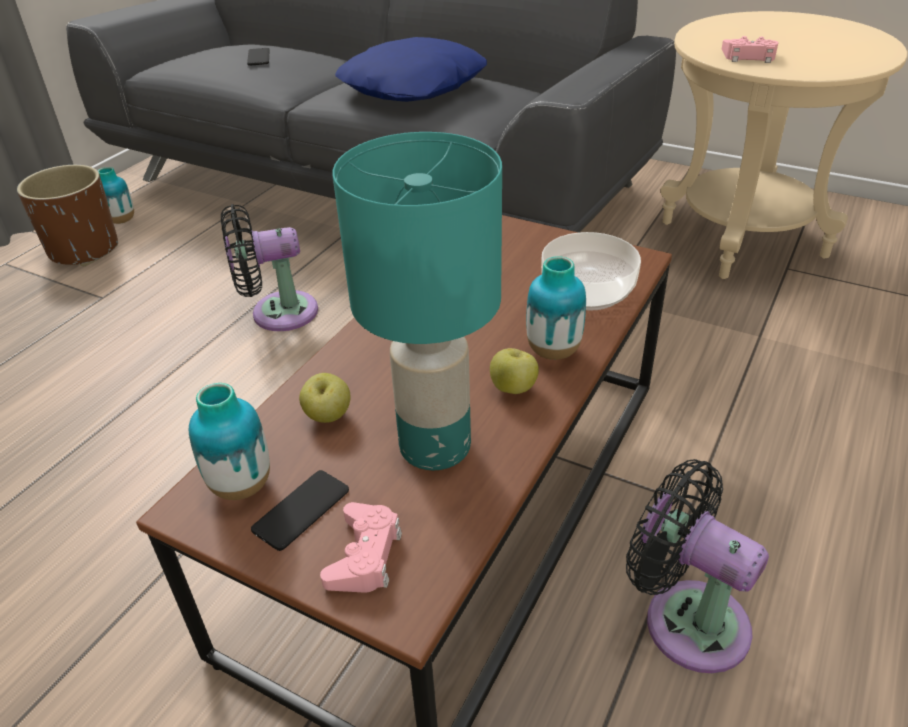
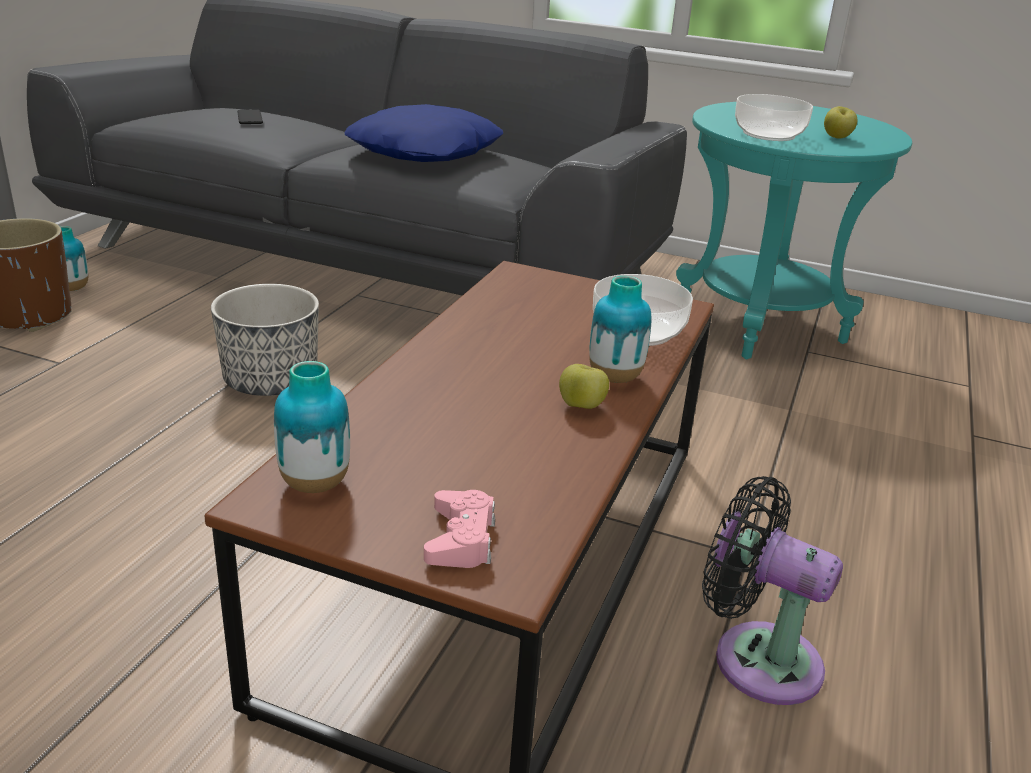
camera: 10 degrees left, 10 degrees down
black fan [221,204,318,331] -> planter [211,284,319,396]
phone [251,470,349,551] -> none
apple [299,373,350,423] -> apple moved to [824,106,857,139]
turquoise table lamp [333,132,502,470] -> none
beige side table [661,11,907,279] -> turquoise side table [676,102,912,359]
pink game controller [722,36,779,63] -> bowl [735,94,813,141]

